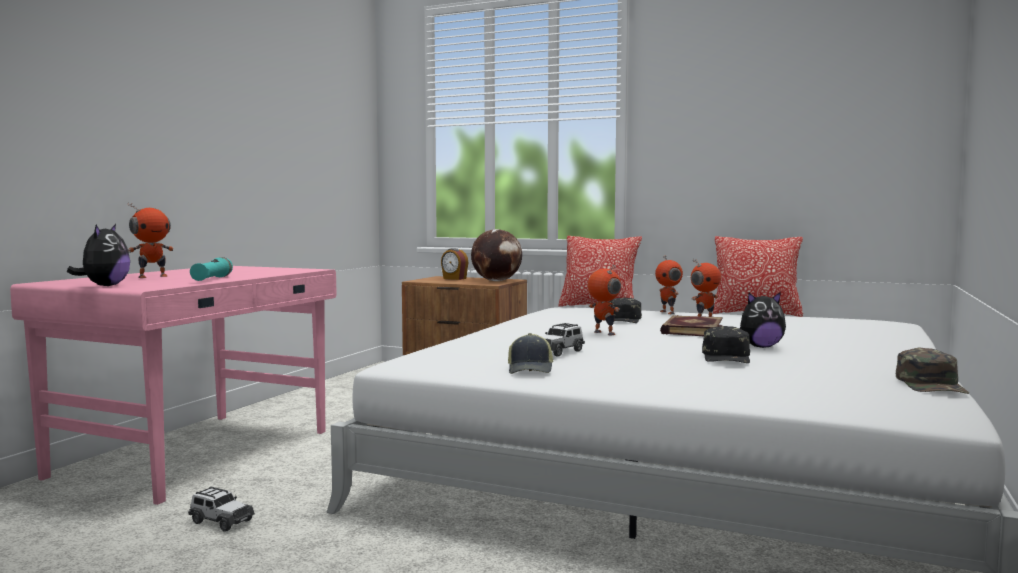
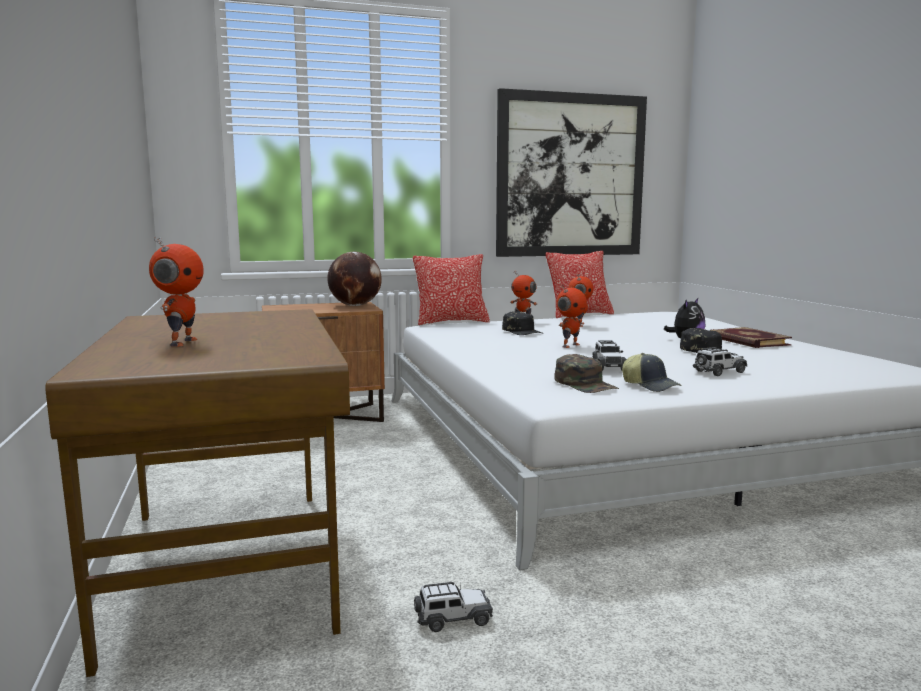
camera: 40 degrees left, 5 degrees up
pink desk [10,266,337,505] -> brown desk [45,309,350,677]
plush toy [67,224,130,286] -> none
turquoise flashlight [190,257,233,281] -> none
alarm clock [441,248,468,280] -> none
toy robot [588,264,621,335] -> toy robot turned 120 degrees clockwise [556,284,587,348]
book [660,315,723,336] -> book moved to [710,327,792,348]
green cap [896,348,969,394] -> green cap moved to [554,354,619,393]
none -> picture [496,88,647,257]
none -> toy car [693,347,747,376]

